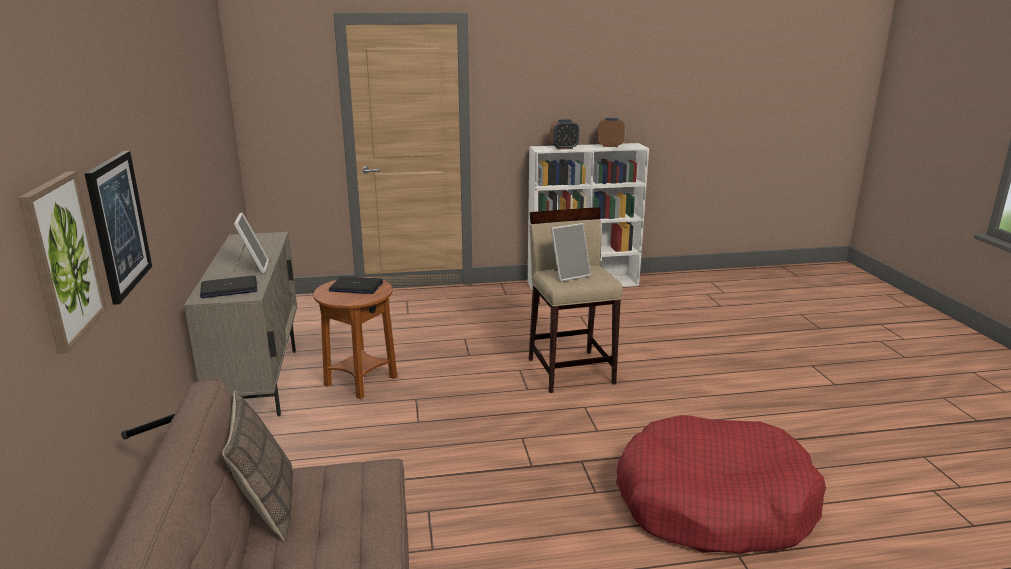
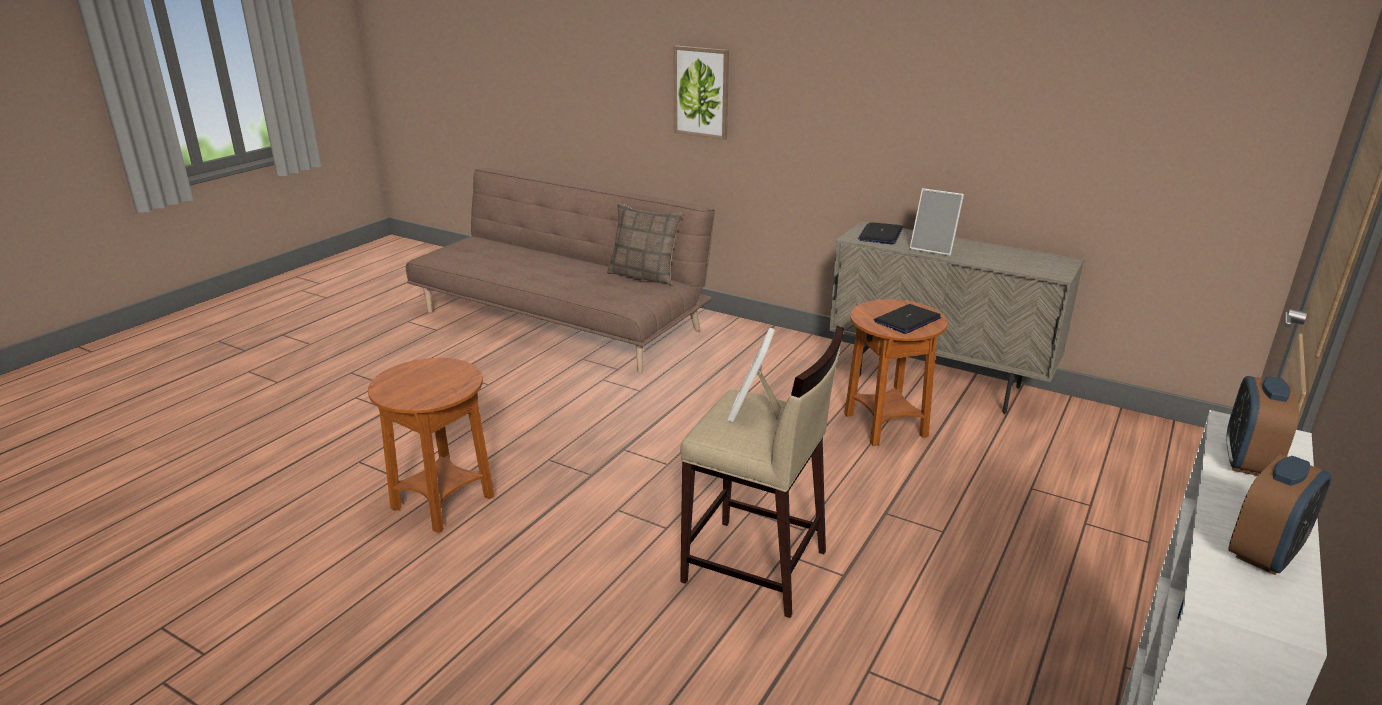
camera: 130 degrees right, 5 degrees up
picture [84,151,152,305] -> none
red dog bed [616,415,826,554] -> brown side table [368,358,495,533]

